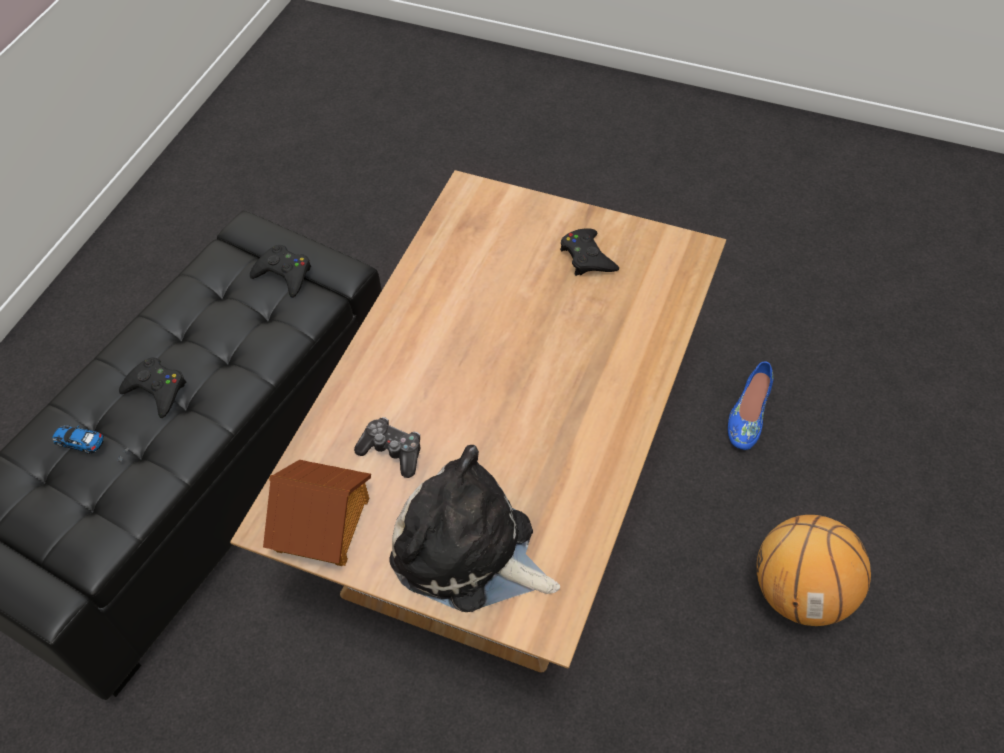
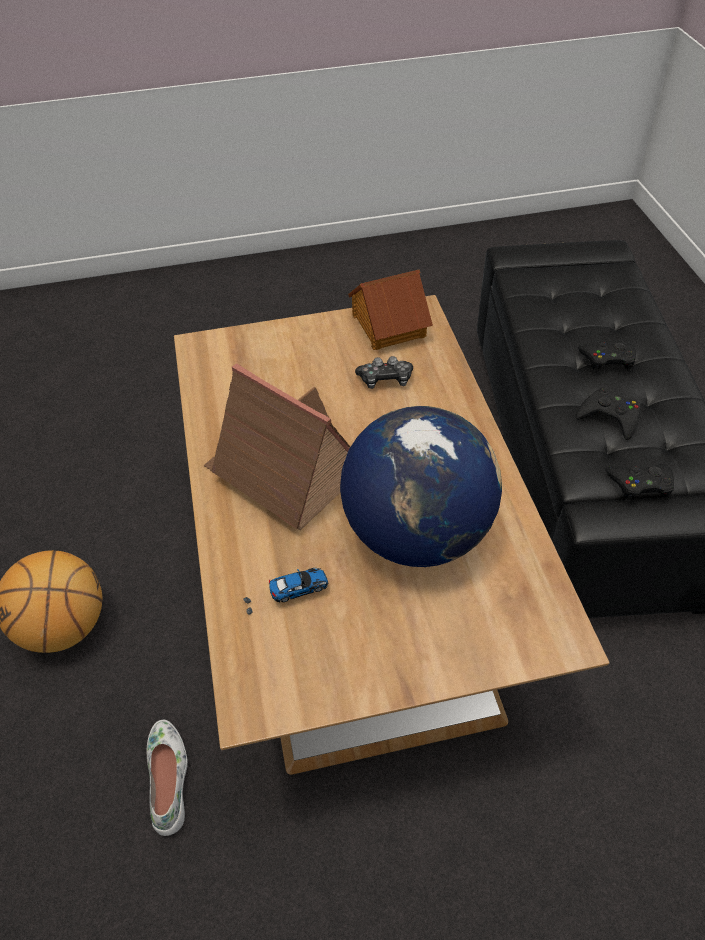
camera: 145 degrees right, 5 degrees down
toy car [52,425,129,462] -> toy car moved to [243,568,328,615]
plush toy [389,445,560,612] -> none
black game controller [560,228,619,276] -> black game controller moved to [576,387,640,440]
blue shoe [728,361,773,450] -> white shoe [147,719,188,836]
none -> toy house [203,363,351,530]
none -> globe [340,406,502,567]

